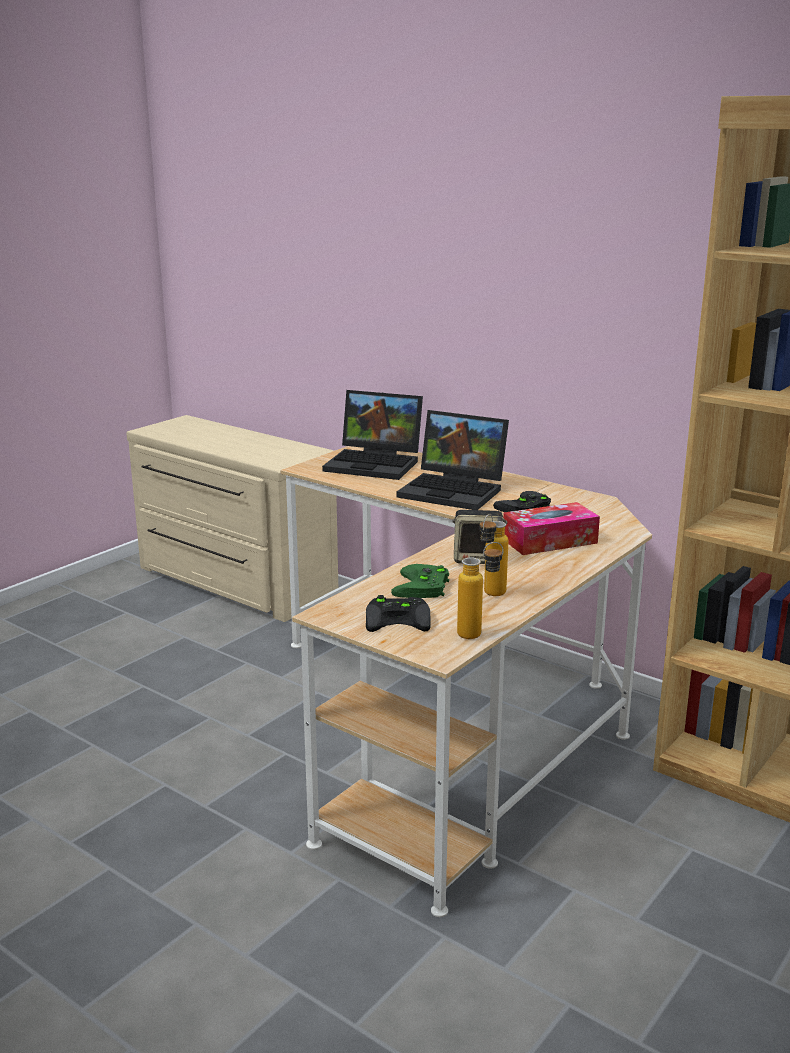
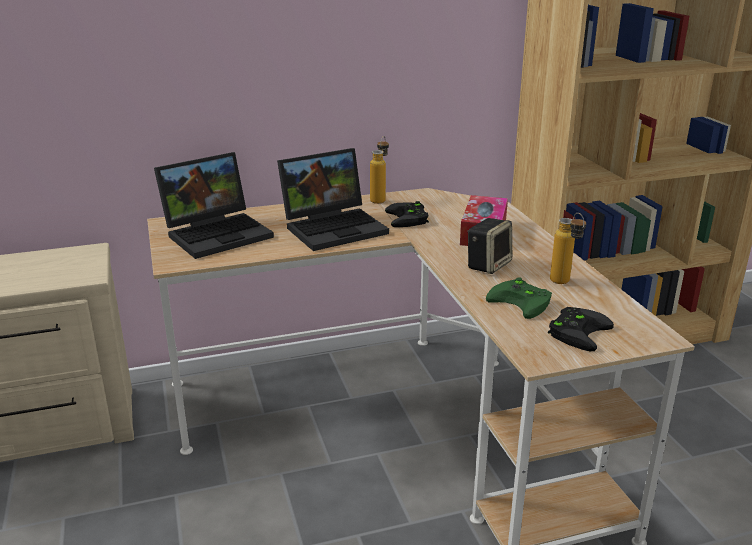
camera: 55 degrees left, 5 degrees up
bottle [457,542,503,639] -> bottle moved to [370,136,389,204]

